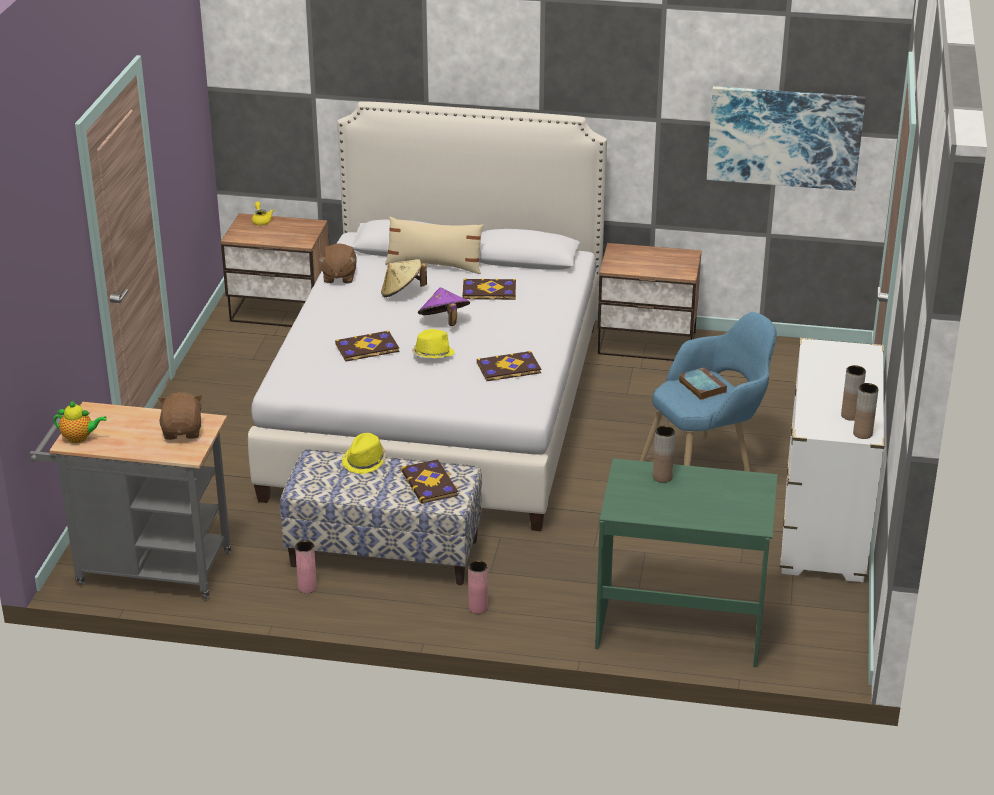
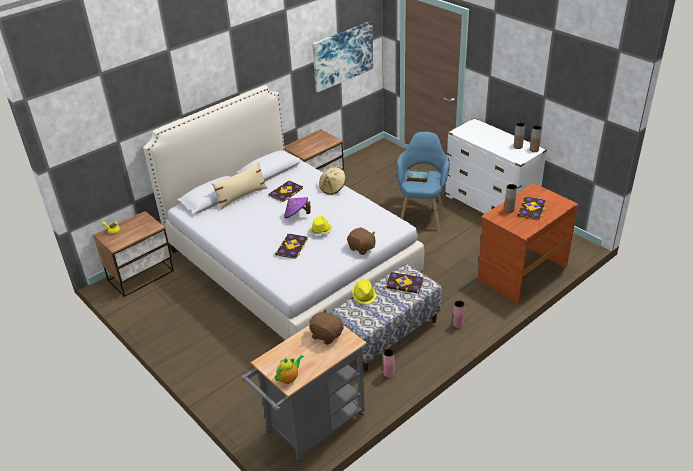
camera: 50 degrees left, 5 degrees up
brown plush toy [318,243,357,284] -> brown plush toy moved to [347,227,375,255]
beige hat [381,259,427,297] -> beige hat moved to [319,167,346,195]
book [477,351,541,381] -> book moved to [518,196,546,220]
green desk [595,458,778,667] -> brown desk [478,183,578,304]

